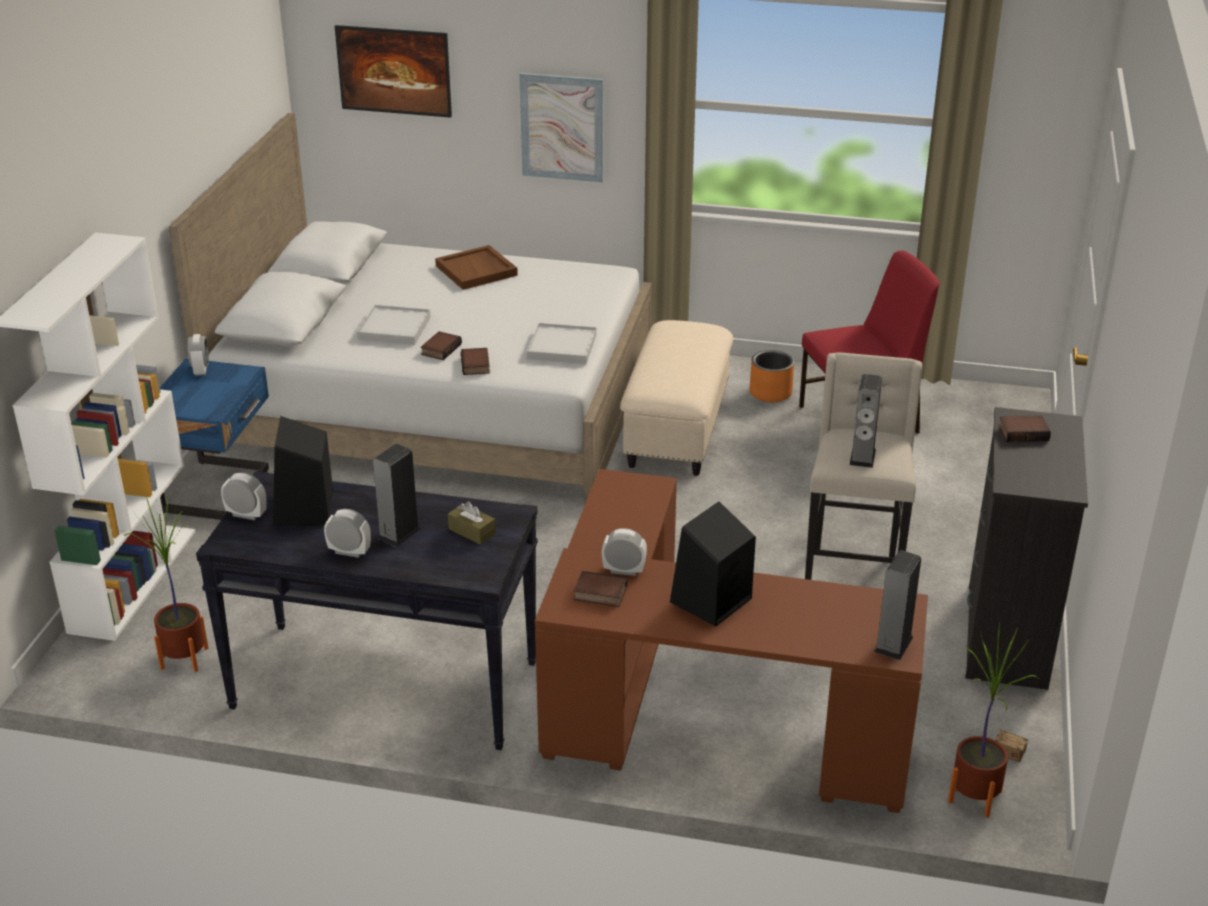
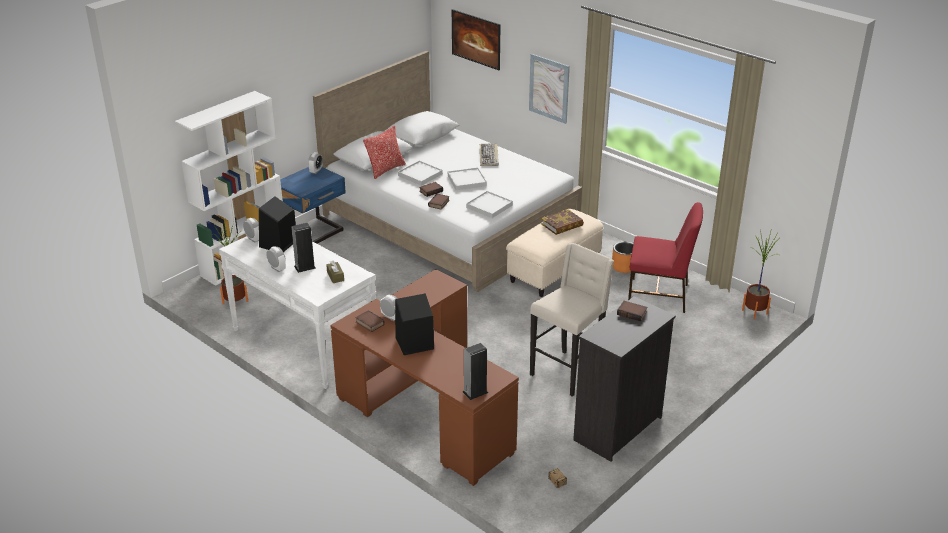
camera: 30 degrees right, 0 degrees up
black console table [196,471,538,750] -> white console table [219,236,376,389]
brown tray [435,245,518,290] -> keyboard [480,143,499,166]
speaker [850,374,882,468] -> none
potted plant [948,622,1040,818] -> potted plant moved to [742,228,779,319]
none -> pillow [363,126,406,179]
none -> white tray [448,167,487,190]
none -> book [541,209,584,235]

